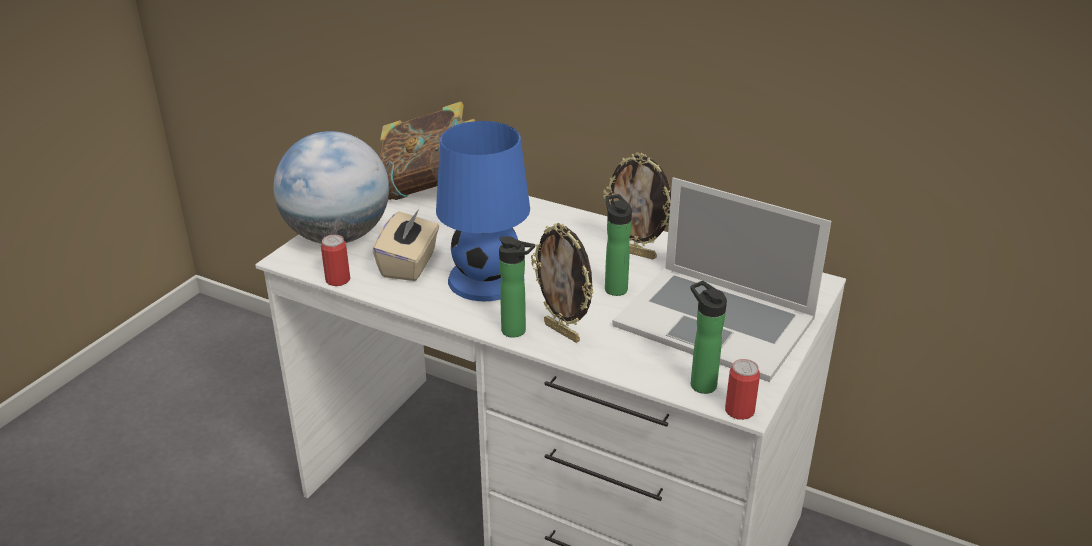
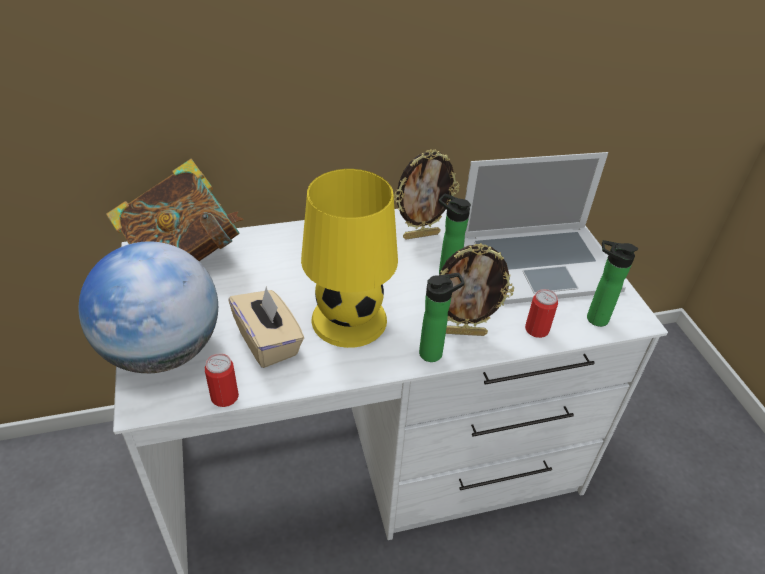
camera: 45 degrees left, 10 degrees up
blue table lamp [436,121,530,301] -> yellow table lamp [301,169,398,348]
can [725,359,760,420] -> can moved to [525,289,558,338]

